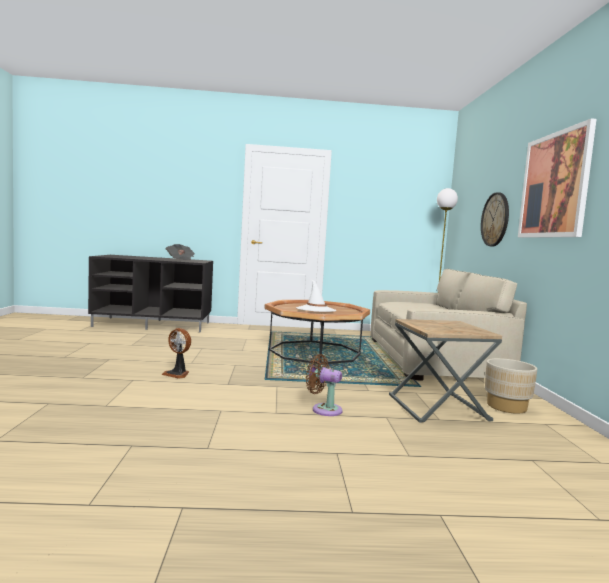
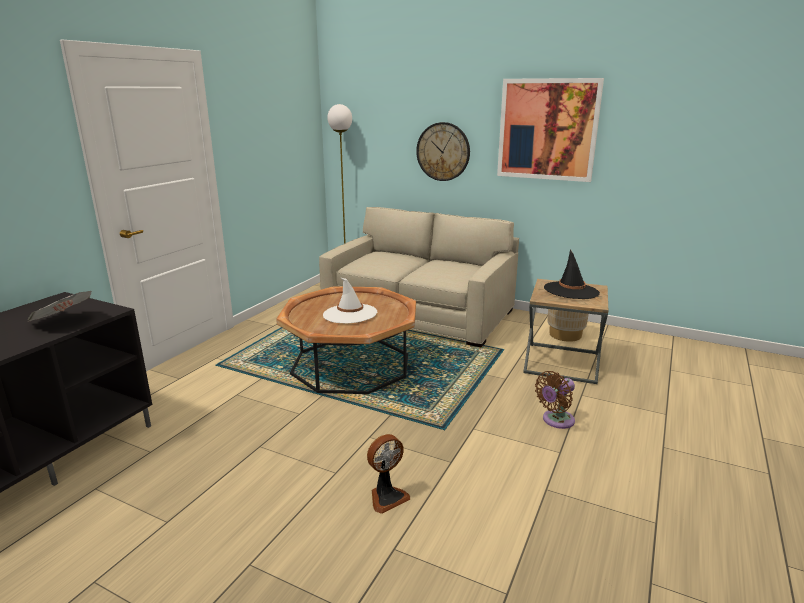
camera: 60 degrees left, 15 degrees up
none -> black hat [544,250,600,299]

